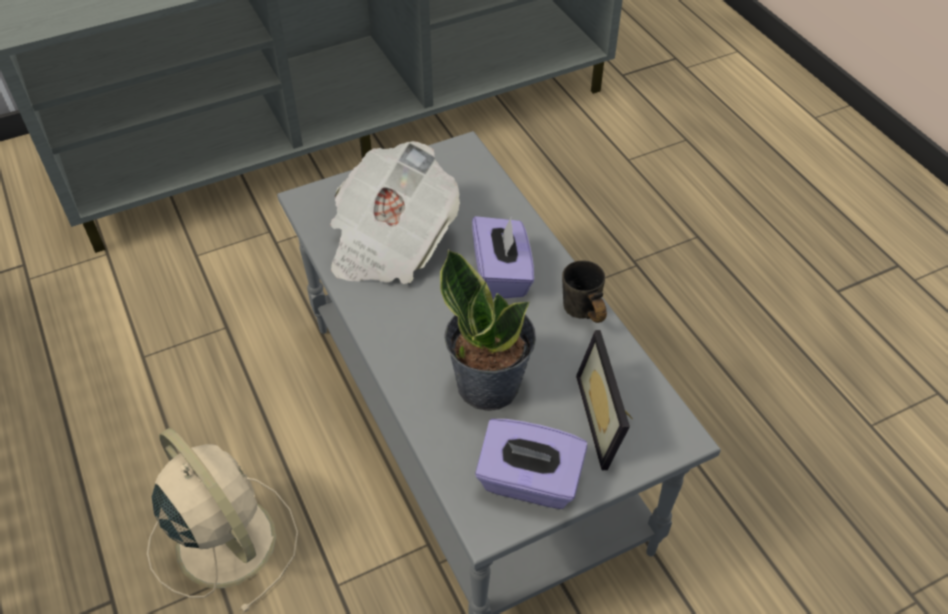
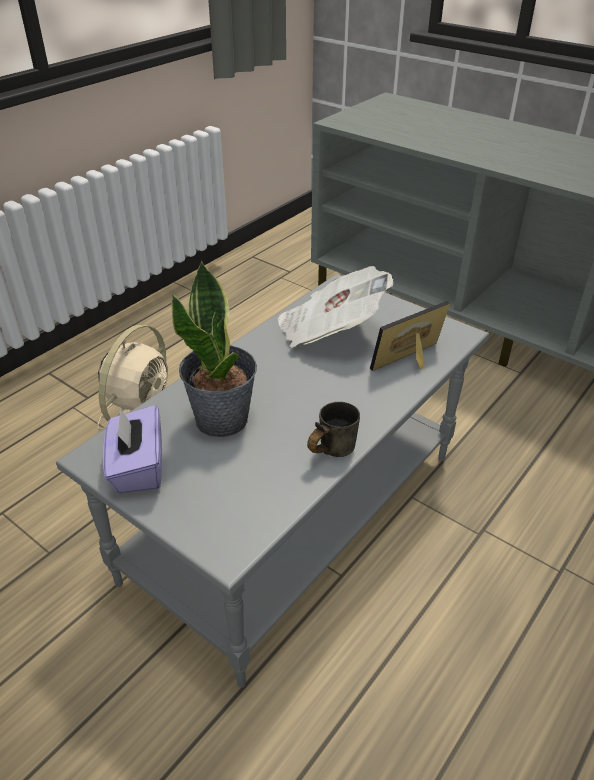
camera: 65 degrees right, 10 degrees down
purple tissue box [472,216,534,299] -> none
picture frame [576,330,632,470] -> picture frame moved to [370,301,450,371]

